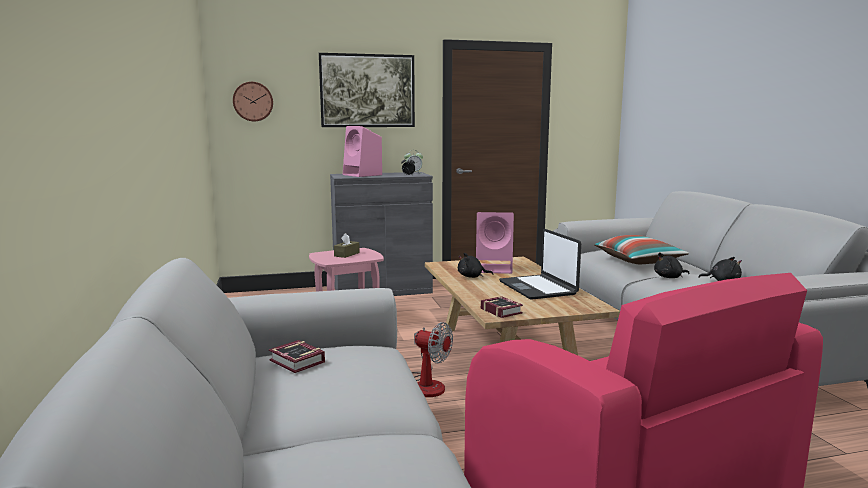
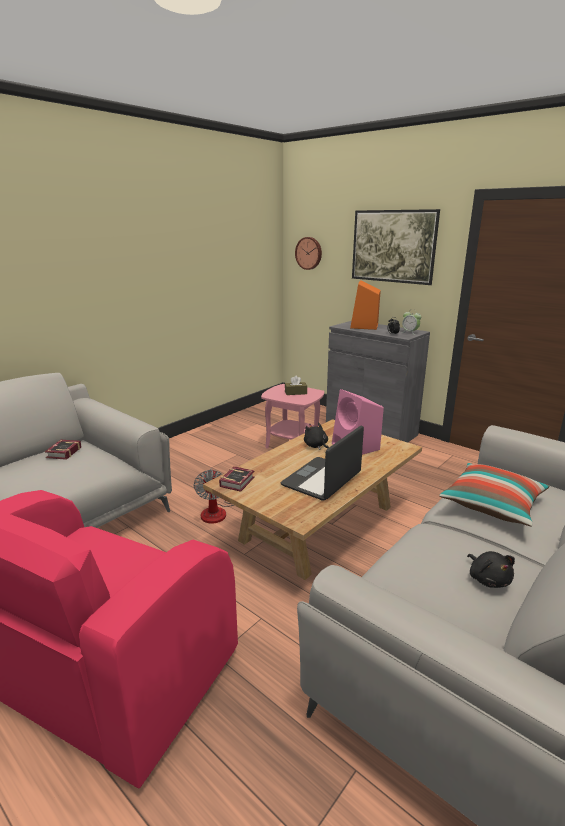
camera: 55 degrees right, 10 degrees up
pink speaker [343,126,382,177] -> orange speaker [350,280,381,330]
black plush toy [654,253,690,278] -> none

